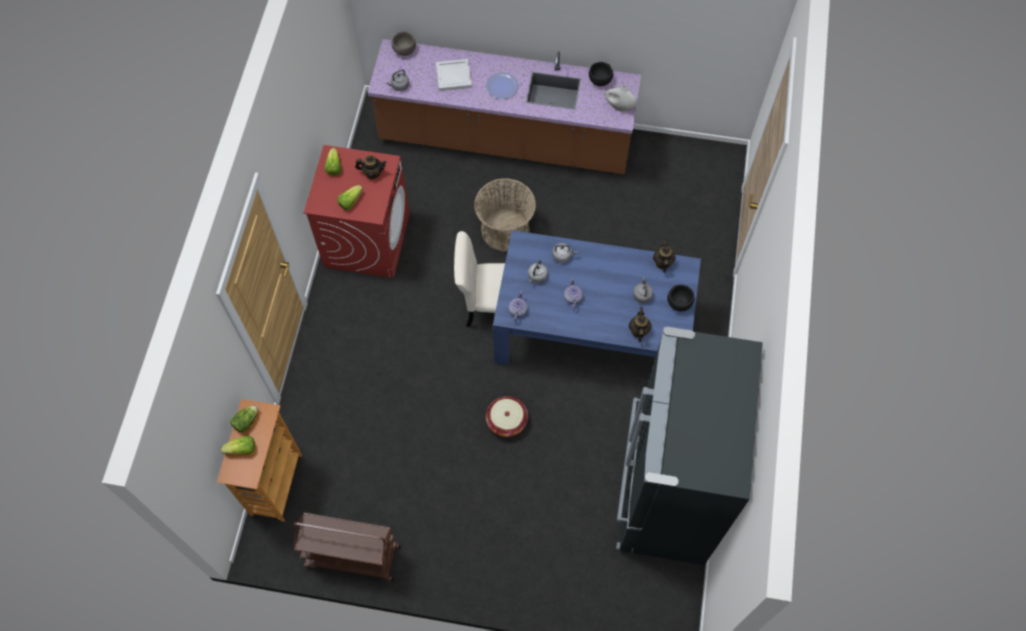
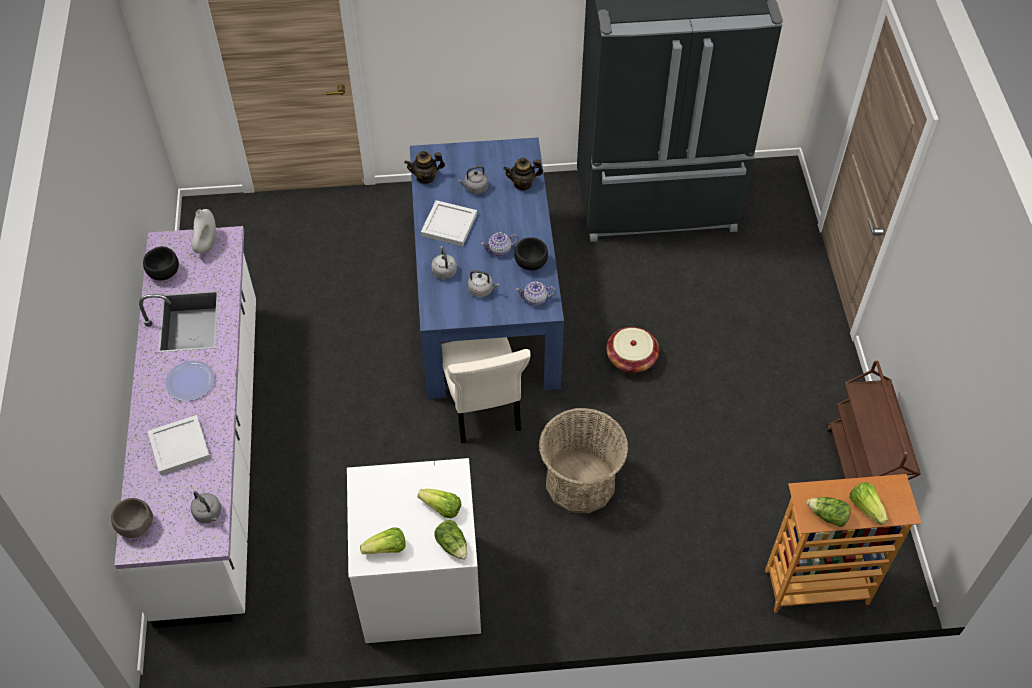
camera: 105 degrees left, 10 degrees down
red washing machine [304,145,410,278] -> white washing machine [347,458,481,643]
teapot [355,155,387,179] -> none
brown counter [368,39,641,174] -> white counter [114,226,256,628]
basket [474,178,536,252] -> basket moved to [539,408,629,514]
black bowl [667,285,695,311] -> black bowl moved to [514,237,548,270]
none -> white tray [421,200,477,246]
none -> lettuce [435,520,467,560]

